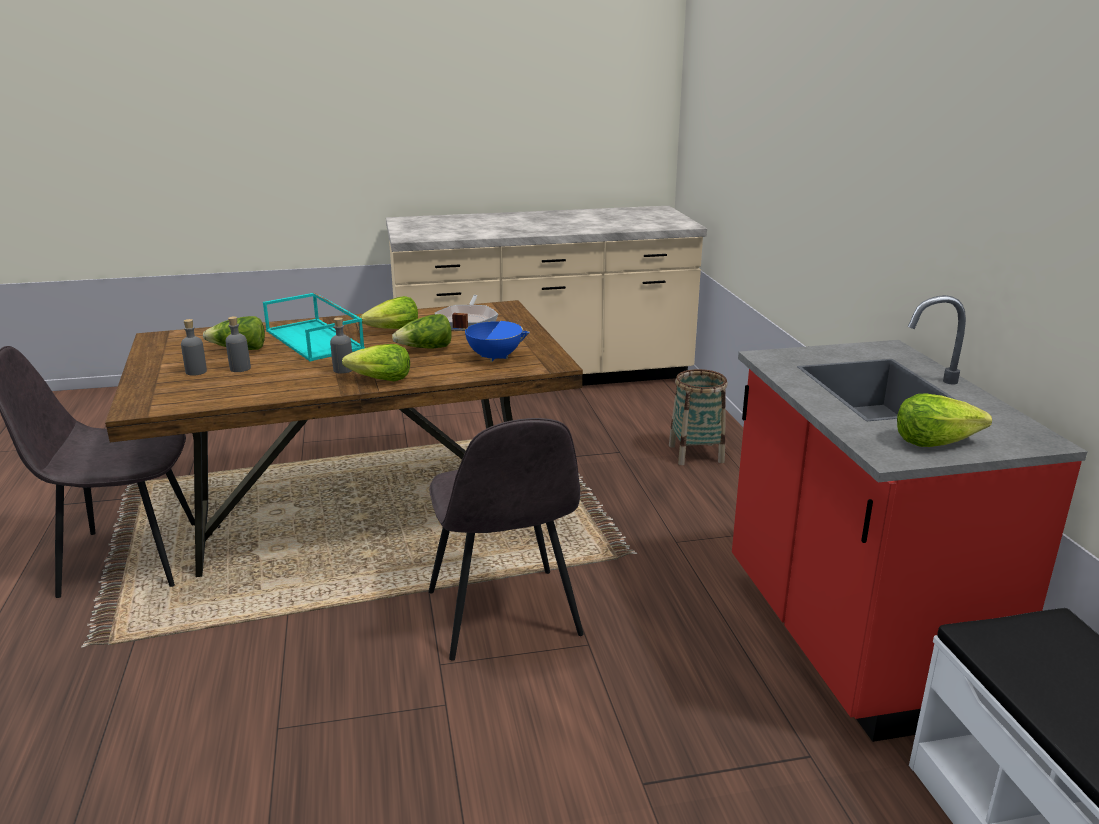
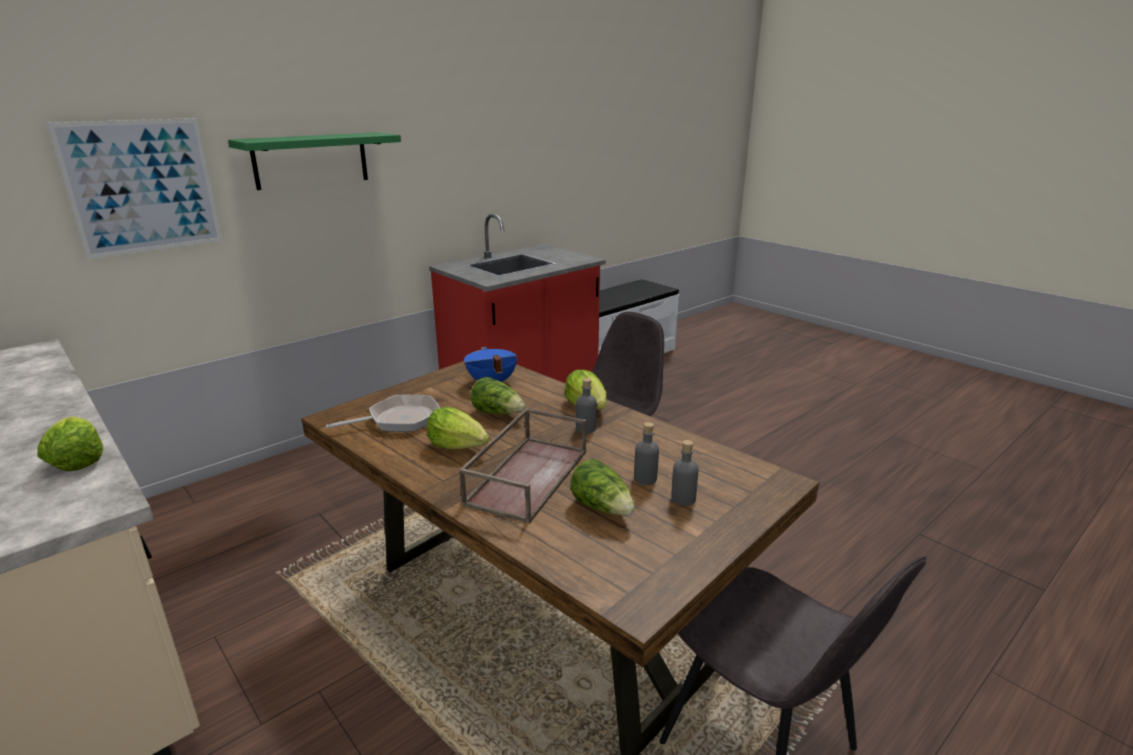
camera: 120 degrees left, 0 degrees up
turquoise tray [263,293,365,361] -> brown tray [459,408,586,524]
basket [669,369,728,465] -> none
lettuce [897,394,992,447] -> lettuce moved to [37,416,103,471]
none -> picture [47,118,223,259]
none -> green shelf [228,132,401,190]

